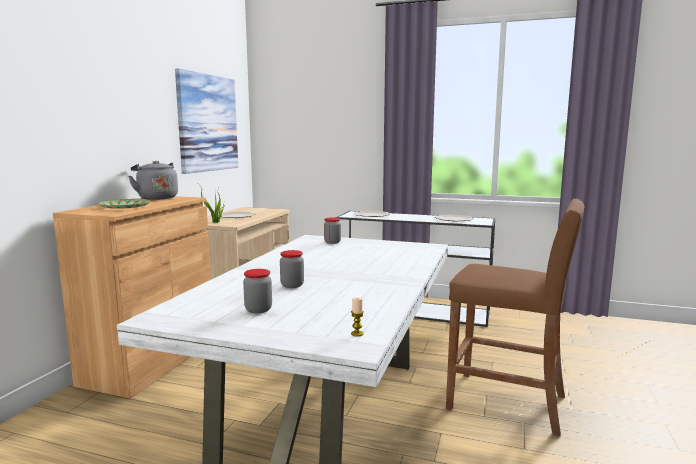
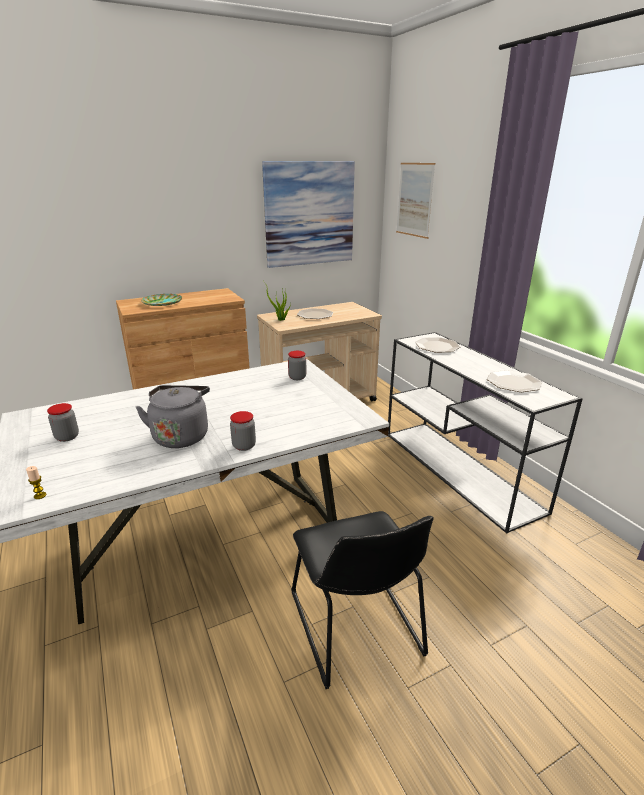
camera: 45 degrees right, 15 degrees up
grey kettle [128,161,178,200] -> grey kettle moved to [135,385,210,448]
jar [280,250,304,288] -> jar moved to [230,411,256,451]
brown stool [446,199,584,436] -> black chair [291,511,434,689]
none -> picture [396,163,435,239]

